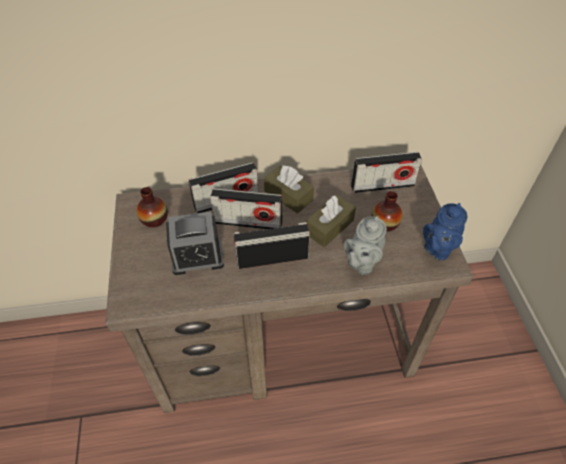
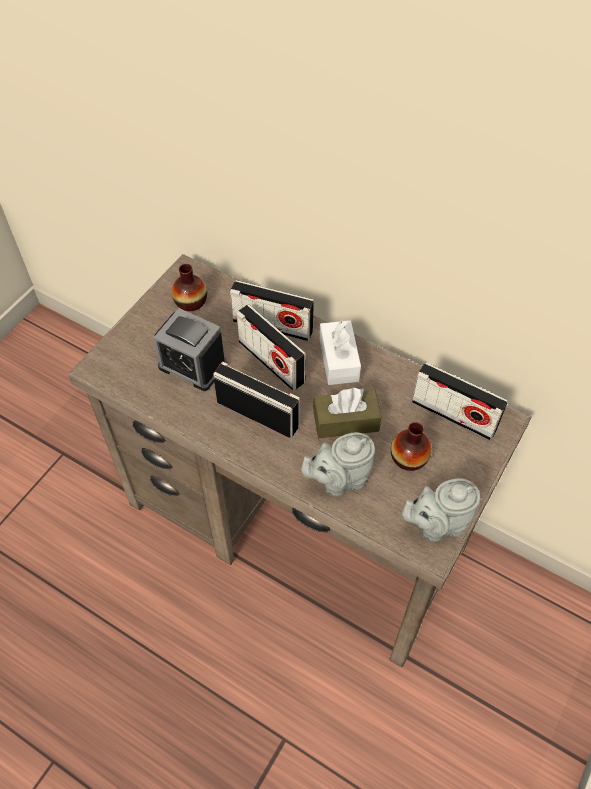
camera: 40 degrees right, 5 degrees up
brown tissue box [264,166,314,214] -> white tissue box [320,320,361,385]
blue teapot [423,203,467,260] -> grey teapot [402,478,480,542]

